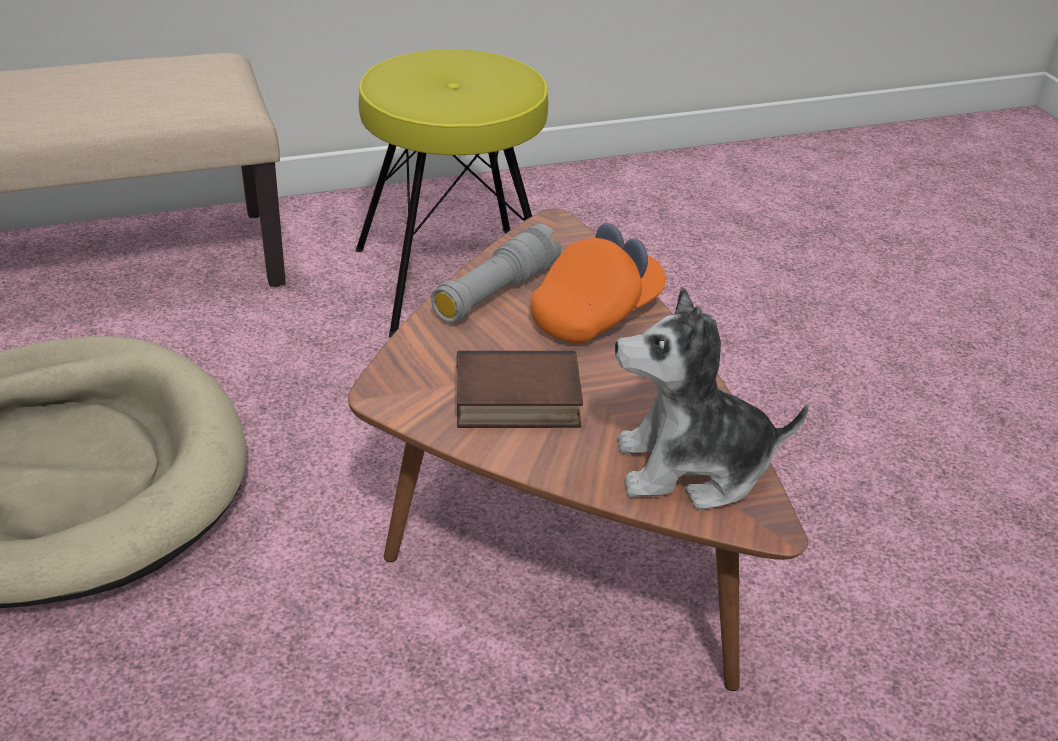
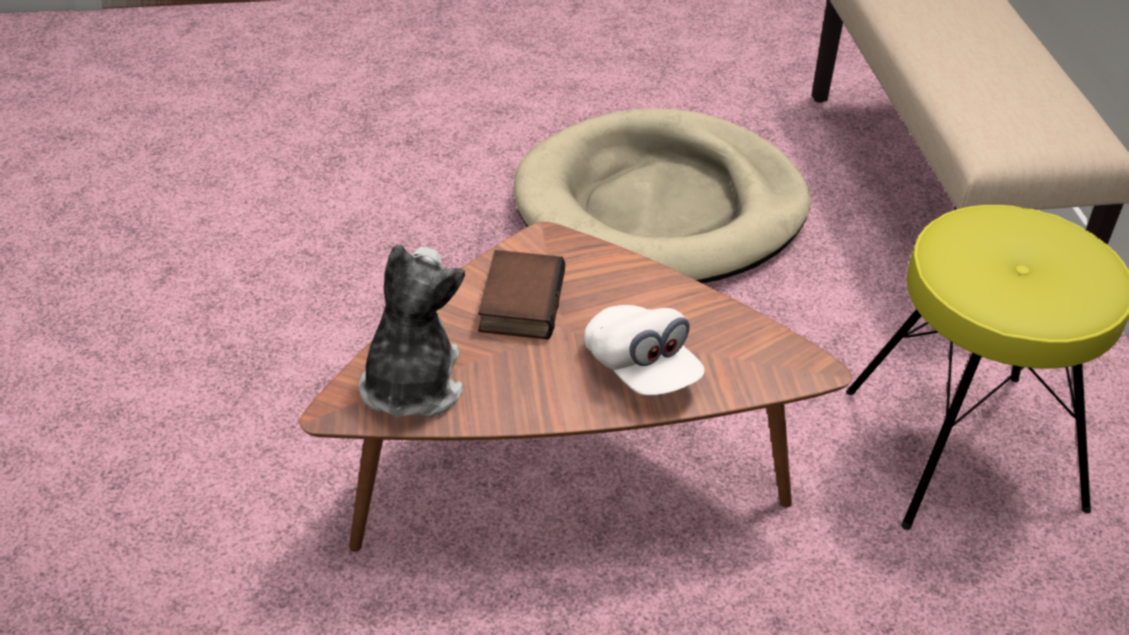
camera: 100 degrees right, 5 degrees up
grey flashlight [431,224,562,322] -> none
orange cap [530,223,666,343] -> white cap [584,305,705,395]

